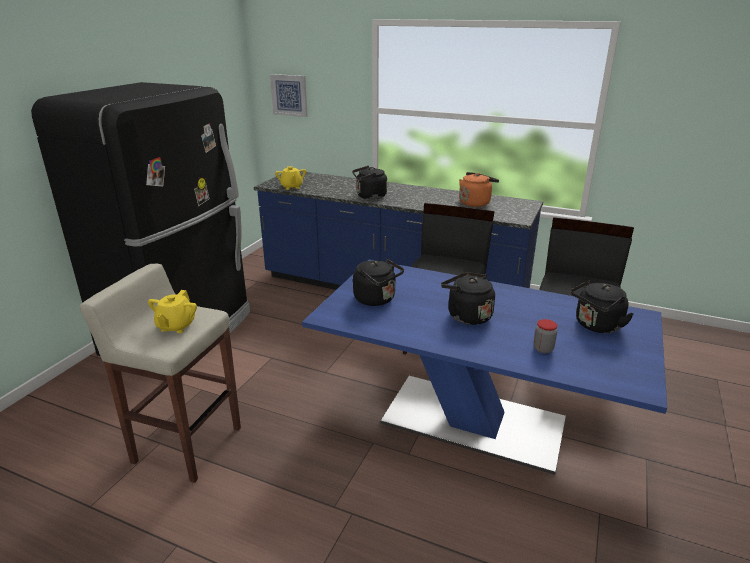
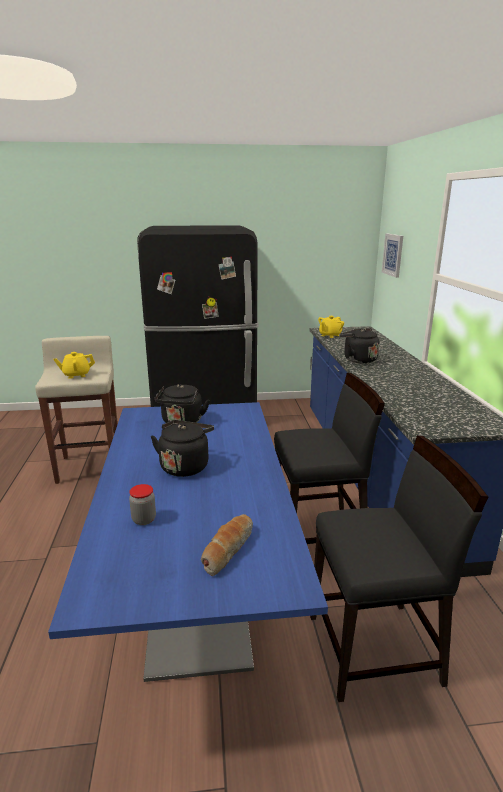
camera: 60 degrees right, 5 degrees down
orange kettle [459,172,499,207] -> none
black kettle [571,280,634,333] -> bread [201,514,253,576]

